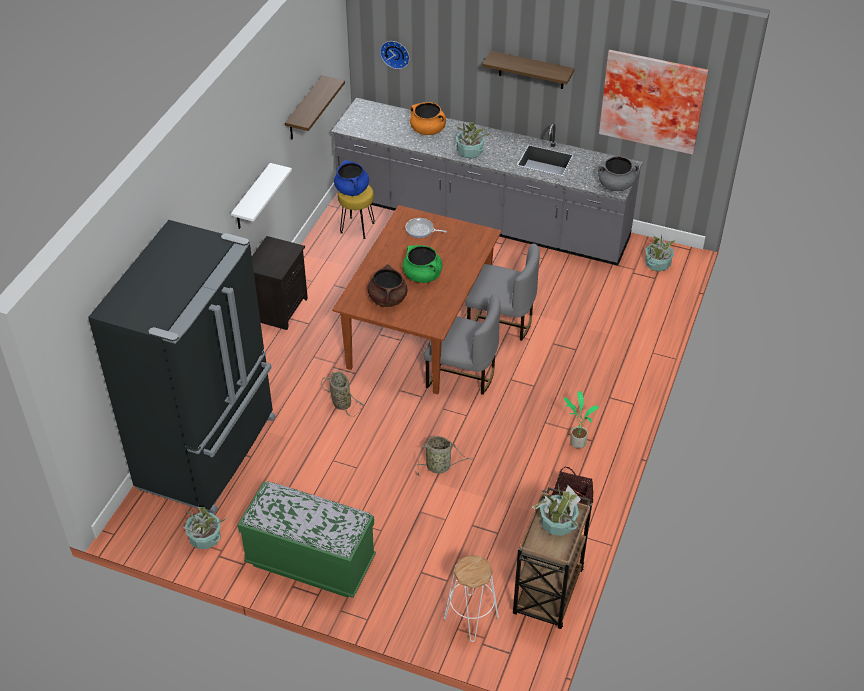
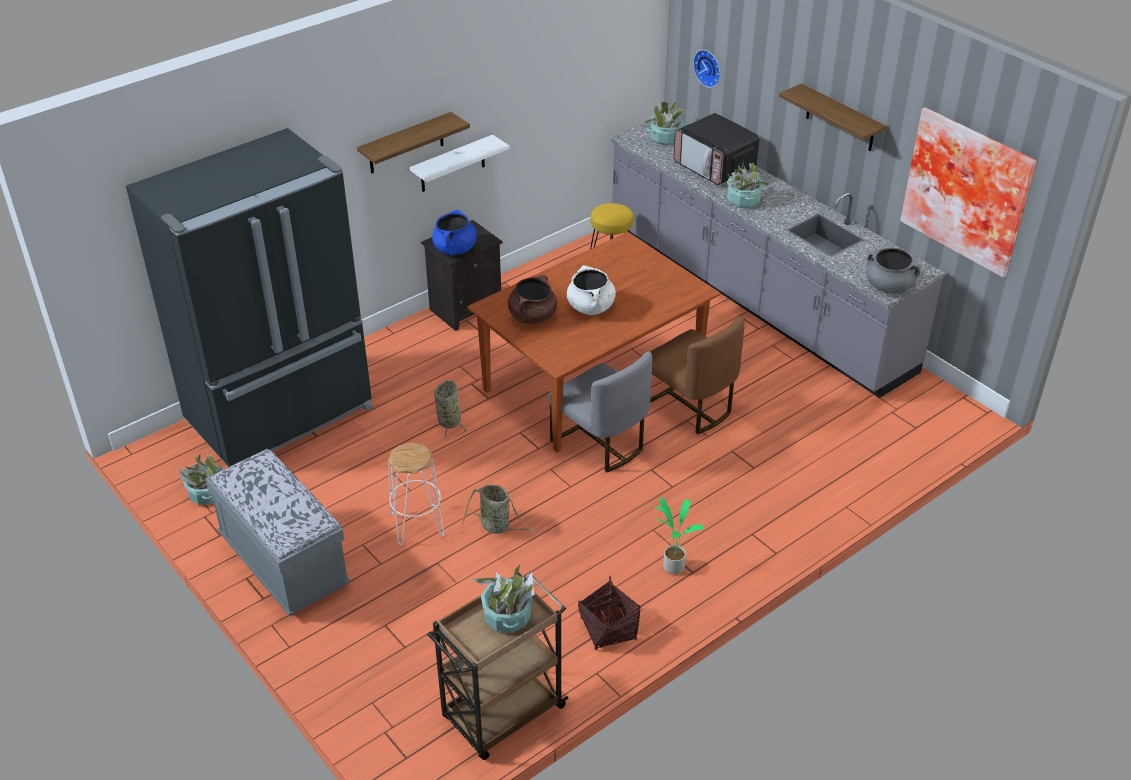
camera: 30 degrees right, 5 degrees down
green bench [238,481,376,598] -> grey bench [205,449,351,616]
shelf [285,75,345,139] -> shelf moved to [357,112,470,173]
blue cooking pot [334,160,369,196] -> blue cooking pot moved to [432,210,477,255]
green cooking pot [403,245,442,283] -> white cooking pot [567,265,616,315]
frying pan [405,218,447,238] -> none
orange cooking pot [410,102,446,135] -> microwave [674,113,760,185]
white stool [444,555,499,642] -> white stool moved to [388,443,445,545]
grey chair [466,244,540,341] -> brown chair [650,316,745,434]
potted plant [645,235,678,272] -> potted plant moved to [644,101,686,145]

